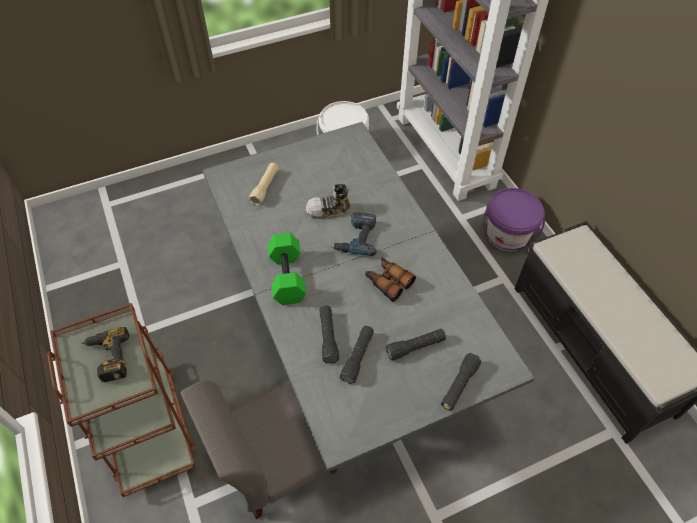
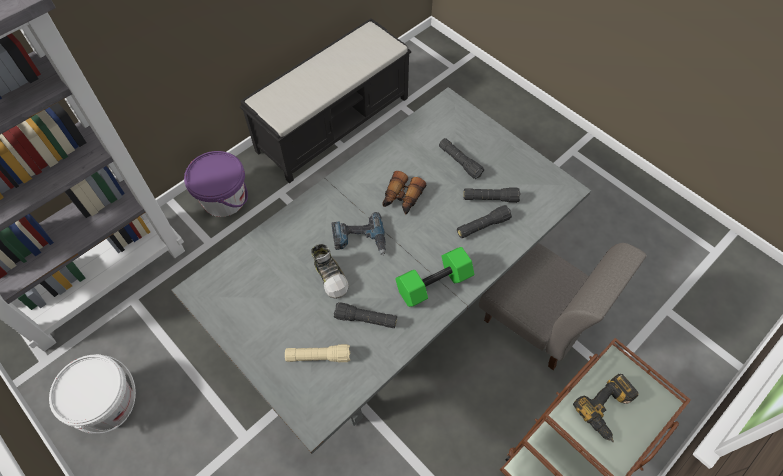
camera: 110 degrees left, 5 degrees up
black flashlight [441,353,481,411] -> black flashlight moved to [334,302,397,328]

